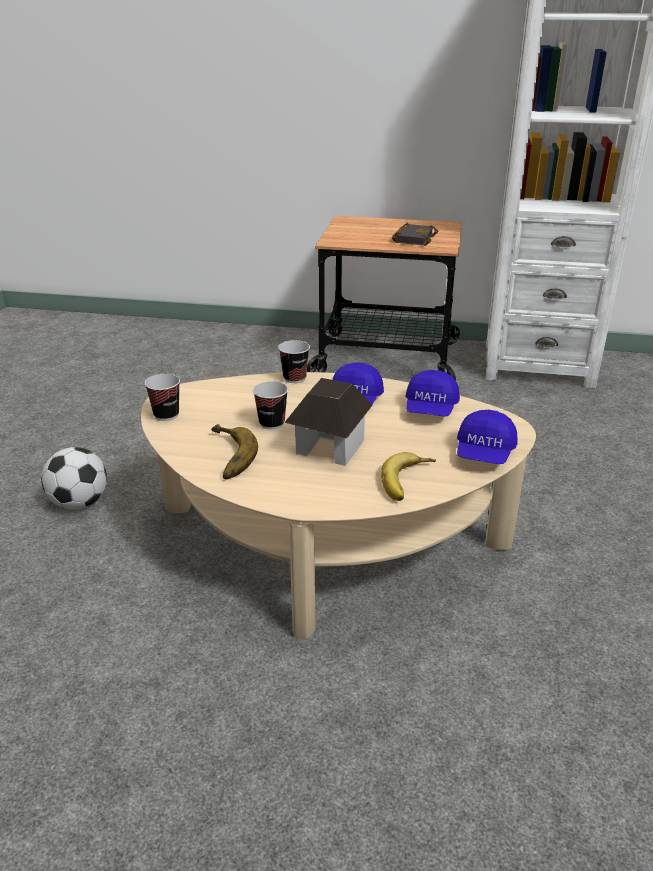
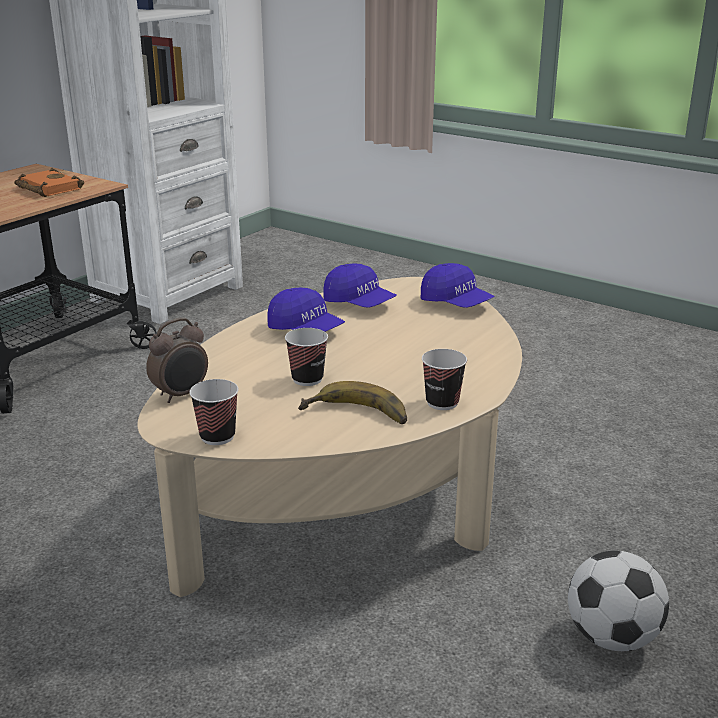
camera: 65 degrees left, 5 degrees down
football [41,447,107,510] -> football moved to [568,551,669,651]
cup [278,340,310,383] -> cup moved to [422,349,467,410]
toy house [284,378,372,466] -> none
banana [381,452,436,501] -> none
black book [392,223,438,246] -> orange book [14,168,84,197]
none -> alarm clock [146,318,208,403]

